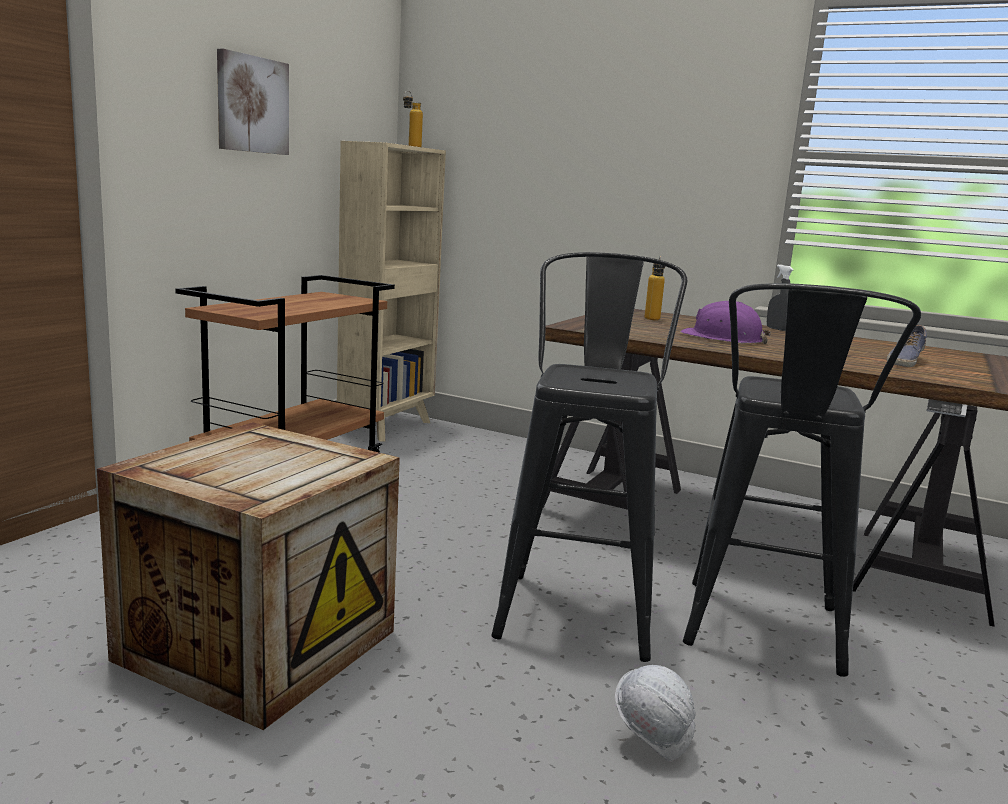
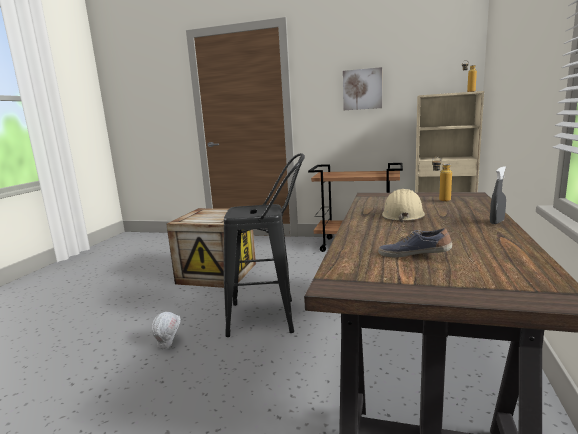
camera: 80 degrees right, 0 degrees up
purple hard hat [680,301,772,344] -> beige hard hat [382,189,425,223]
black stool [683,283,921,677] -> none

